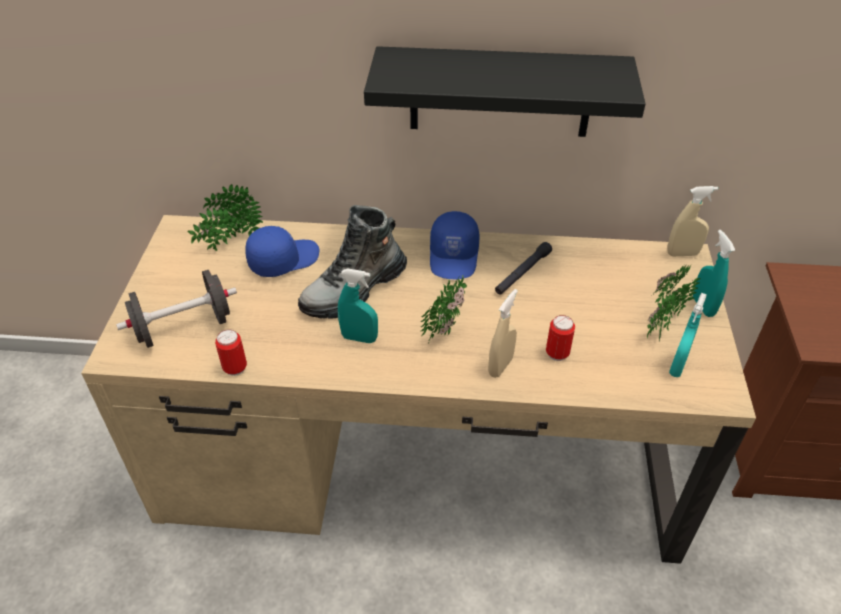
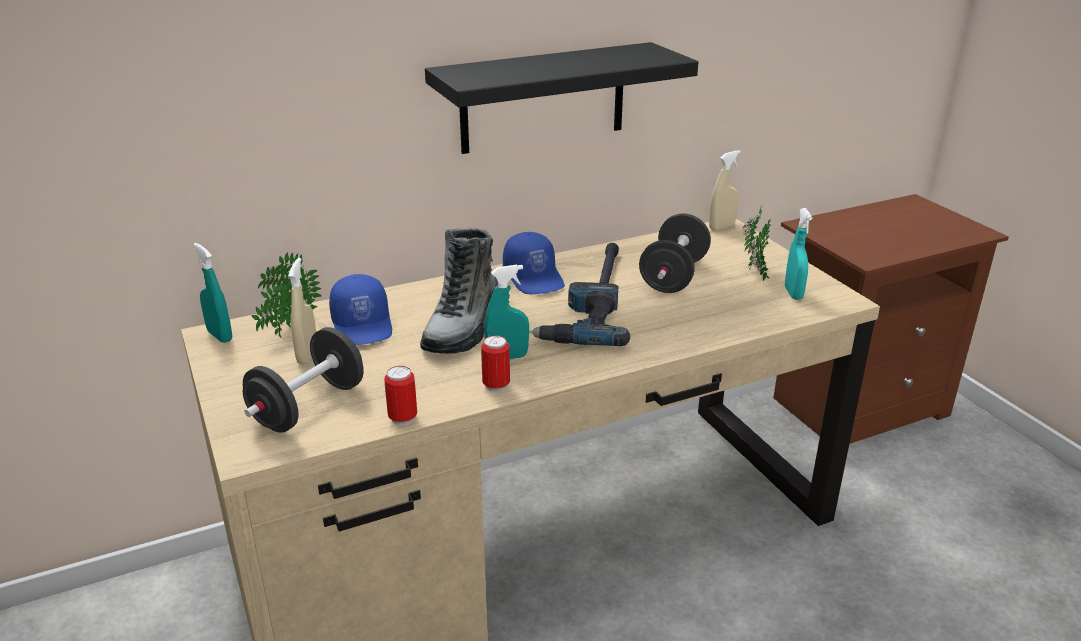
camera: 30 degrees left, 15 degrees down
blue cap [245,226,319,277] -> blue cap turned 135 degrees clockwise [329,274,392,345]
potted plant [420,275,467,344] -> power drill [530,282,630,346]
beige spray bottle [488,289,518,378] -> beige spray bottle moved to [288,258,316,364]
can [546,315,575,361] -> can moved to [481,335,510,392]
turquoise spray bottle [693,230,735,317] -> turquoise spray bottle moved to [193,243,232,343]
none -> black dumbbell [639,213,711,293]

